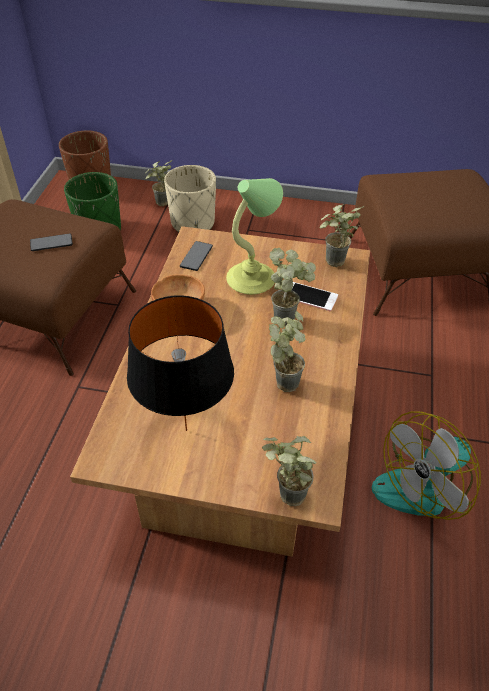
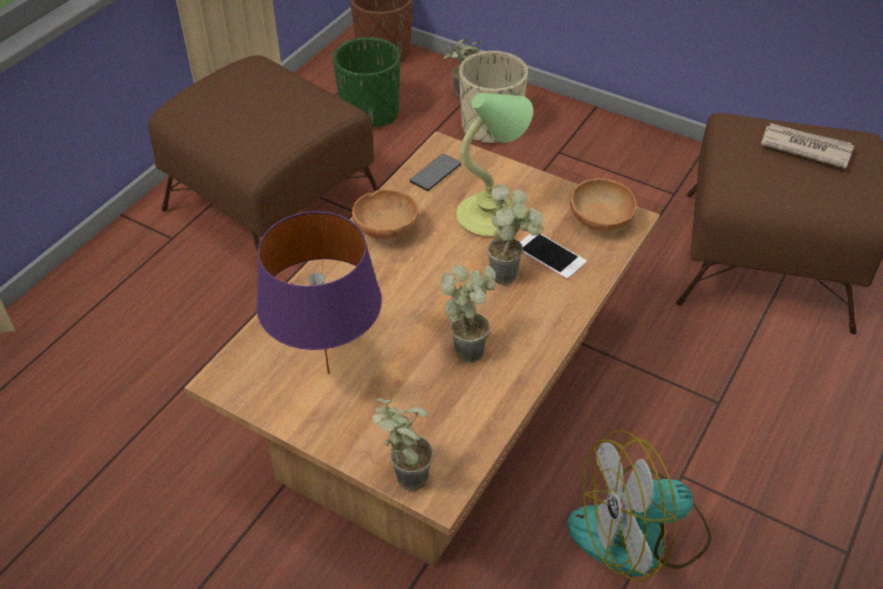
camera: 20 degrees right, 0 degrees up
phone [30,233,73,251] -> none
black table lamp [127,295,234,431] -> purple table lamp [256,211,382,374]
potted plant [319,204,364,267] -> brown bowl [570,179,637,231]
none -> newspaper [761,123,854,169]

